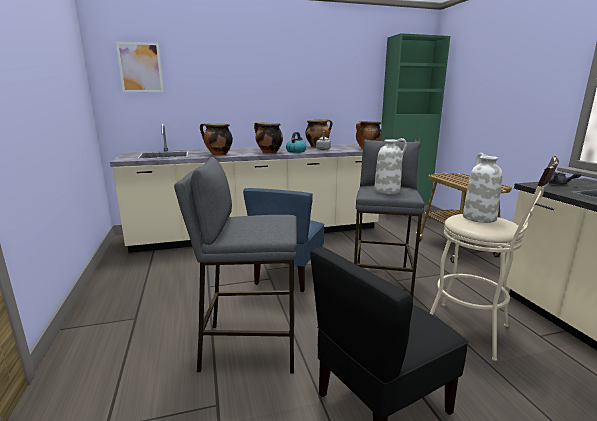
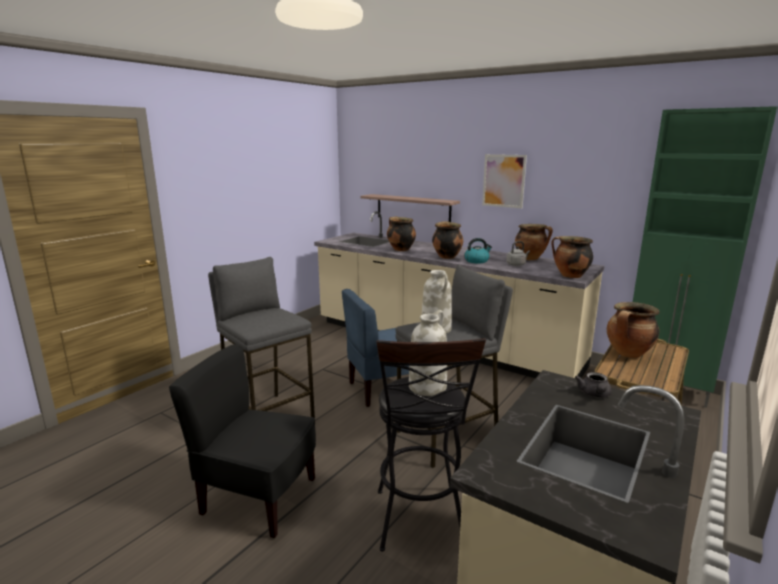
camera: 50 degrees right, 0 degrees up
picture [116,42,164,92] -> picture moved to [482,154,527,208]
beige stool [430,156,559,361] -> black stool [376,338,486,552]
none -> shelf [360,194,460,222]
none -> cooking pot [607,302,659,358]

